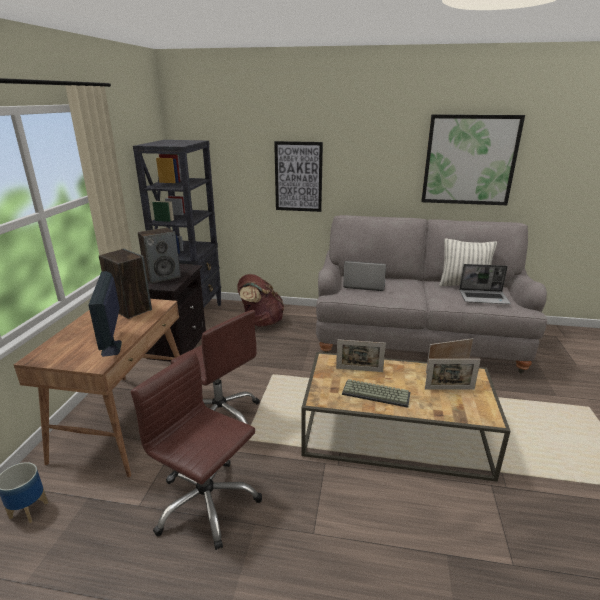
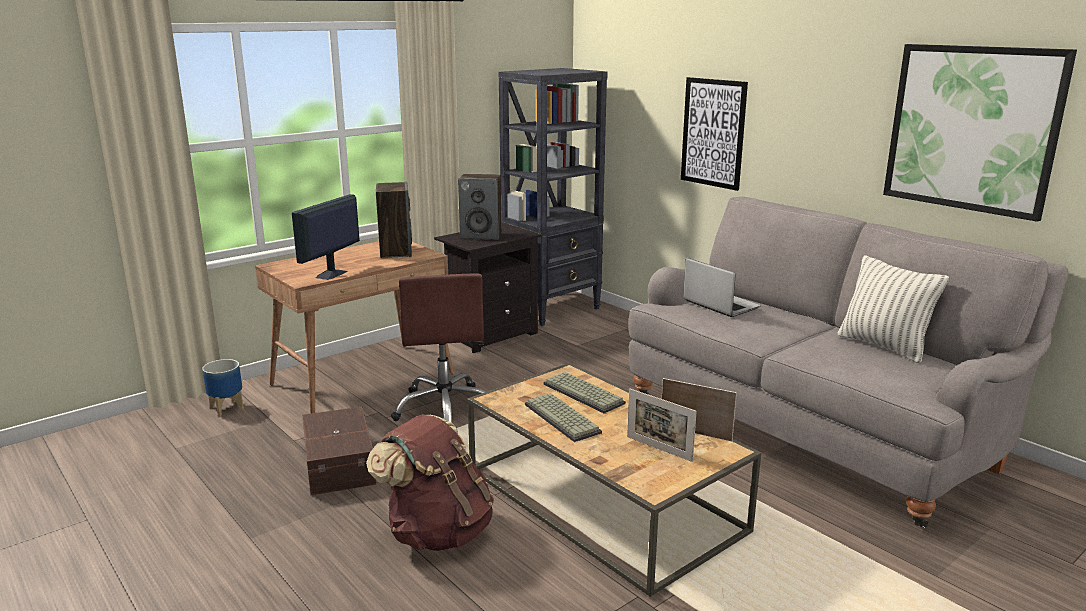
camera: 40 degrees right, 5 degrees down
brown office chair [131,351,262,550] -> brown storage box [302,407,376,495]
brown backpack [237,274,284,327] -> brown backpack moved to [366,414,494,551]
picture frame [336,339,386,372] -> keyboard [544,372,626,413]
laptop [459,264,511,304] -> none

